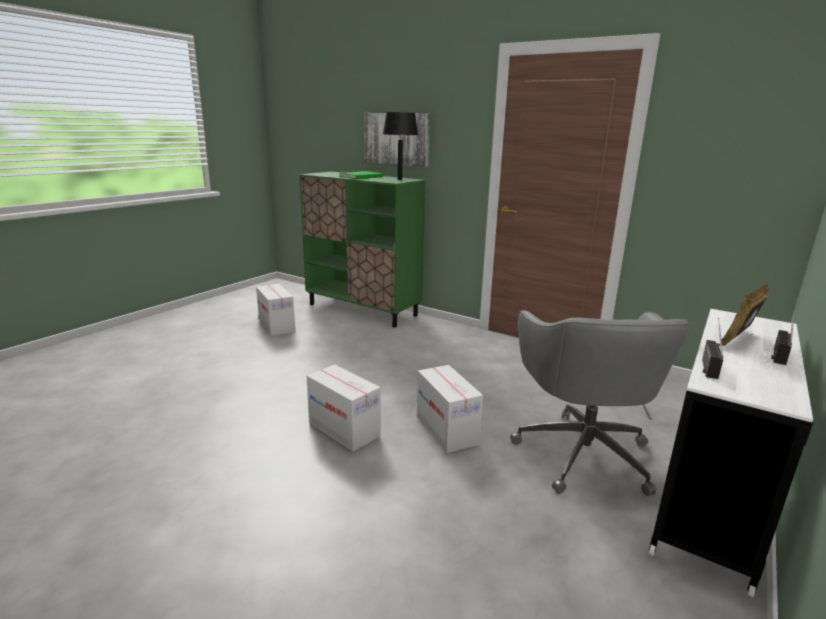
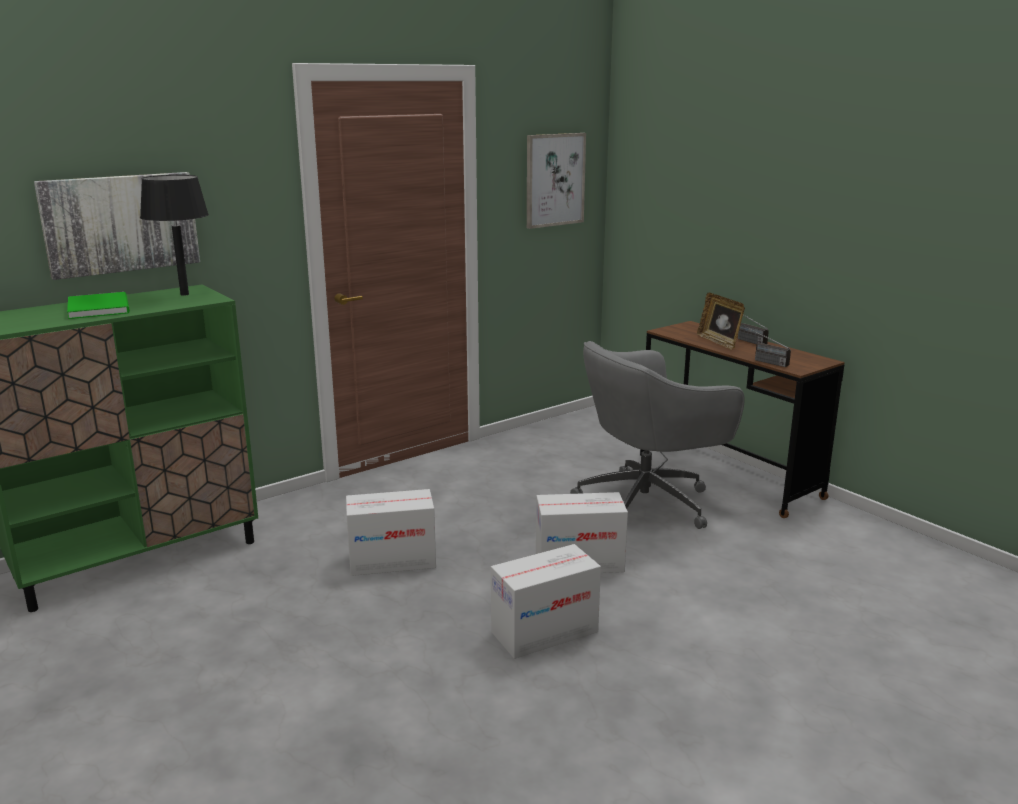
camera: 70 degrees left, 0 degrees up
cardboard box [256,284,295,336] -> cardboard box moved to [346,489,436,576]
grey office chair [510,310,691,496] -> grey office chair turned 135 degrees clockwise [570,341,745,529]
white desk [649,309,813,597] -> brown desk [640,321,845,518]
none -> picture [527,133,586,229]

